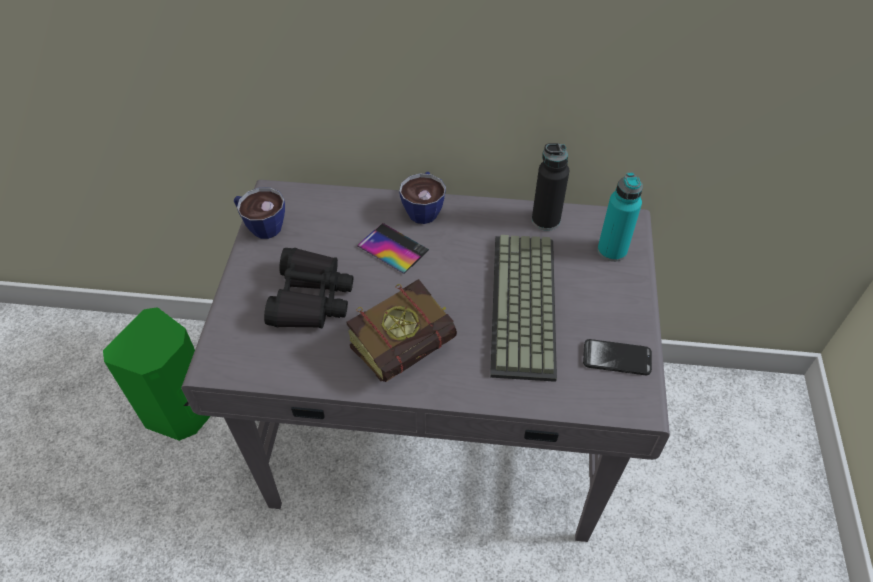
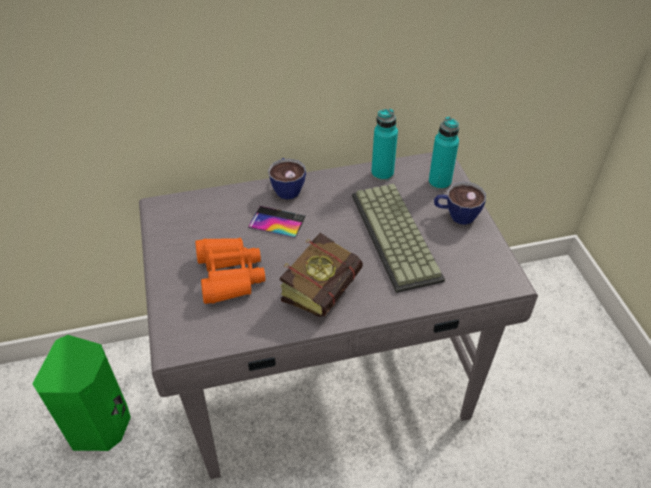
camera: 20 degrees left, 5 degrees down
cup [234,188,285,239] -> cup moved to [434,182,486,225]
black binoculars [264,248,353,328] -> orange binoculars [195,238,265,304]
black bottle [532,143,569,231] -> turquoise bottle [371,109,398,181]
phone [583,339,652,375] -> none

